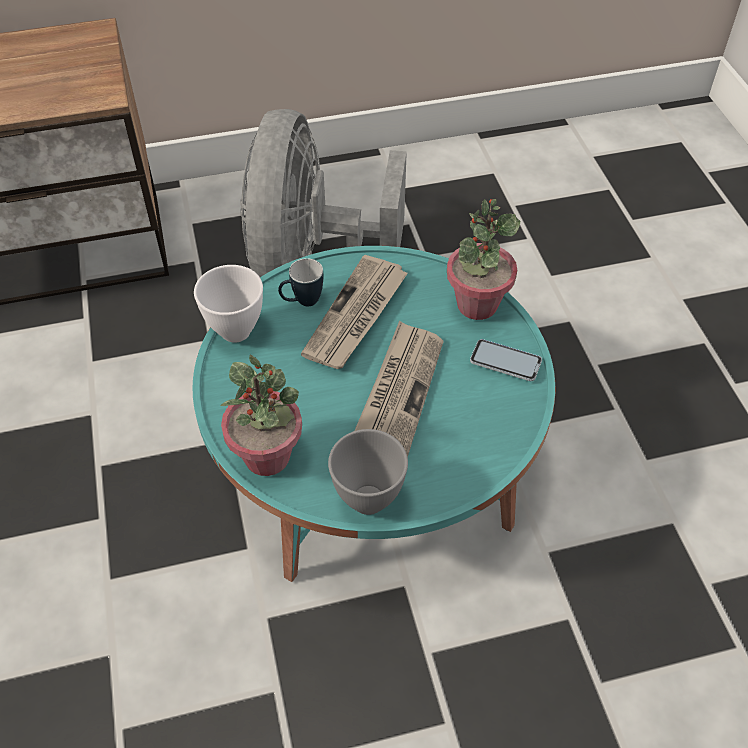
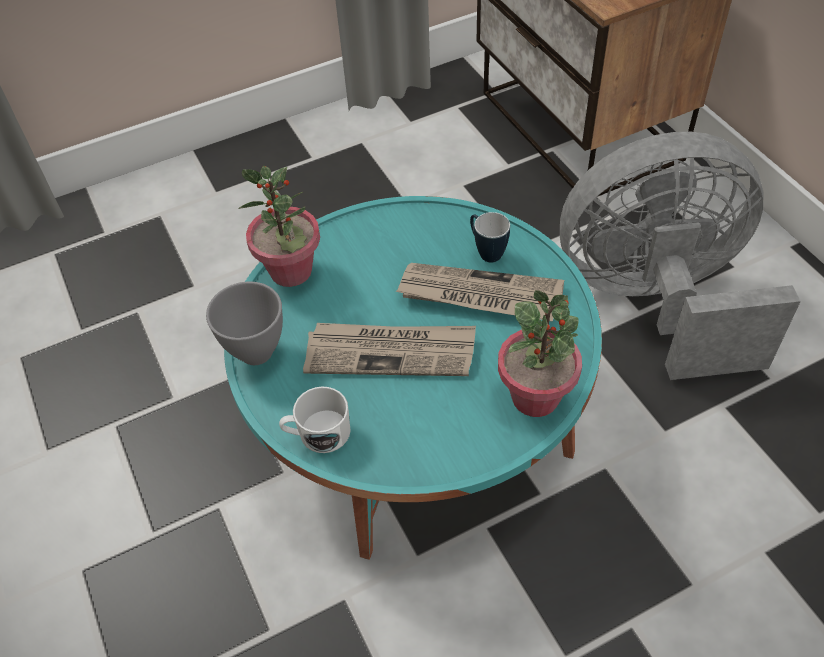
camera: 80 degrees right, 0 degrees up
white bowl [194,265,263,343] -> none
phone [470,339,542,381] -> none
none -> white mug [279,387,351,453]

